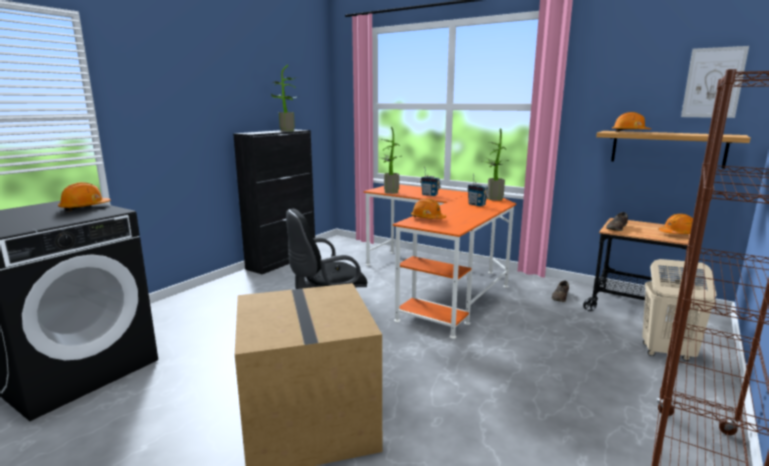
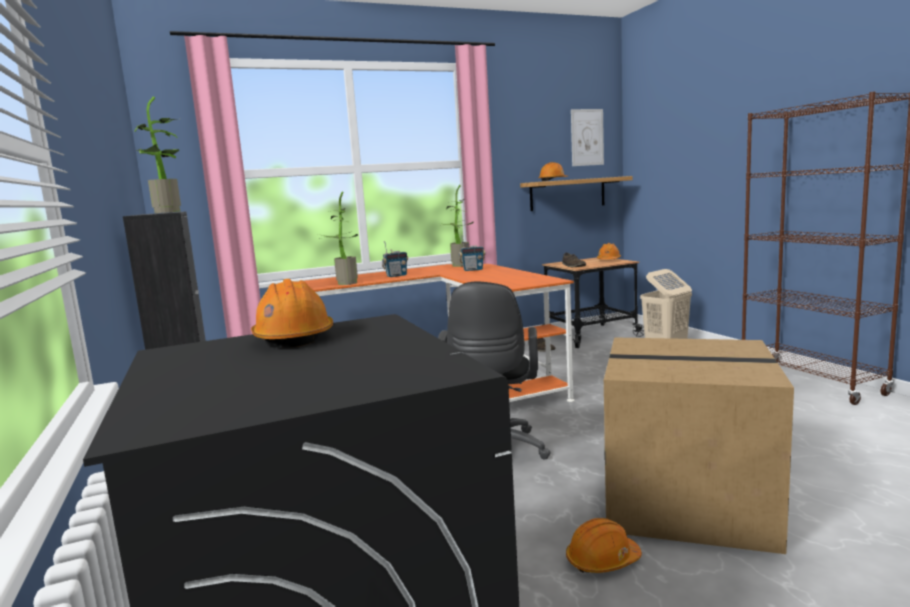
camera: 55 degrees left, 5 degrees down
orange hard hat [411,198,446,219] -> orange hard hat moved to [566,518,642,573]

